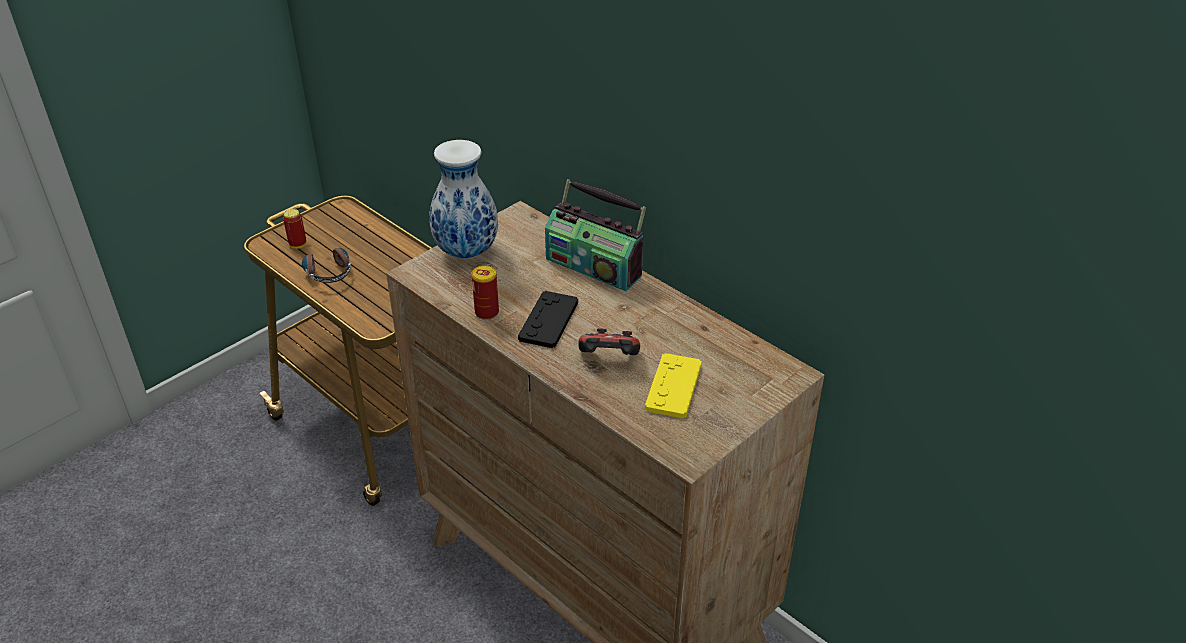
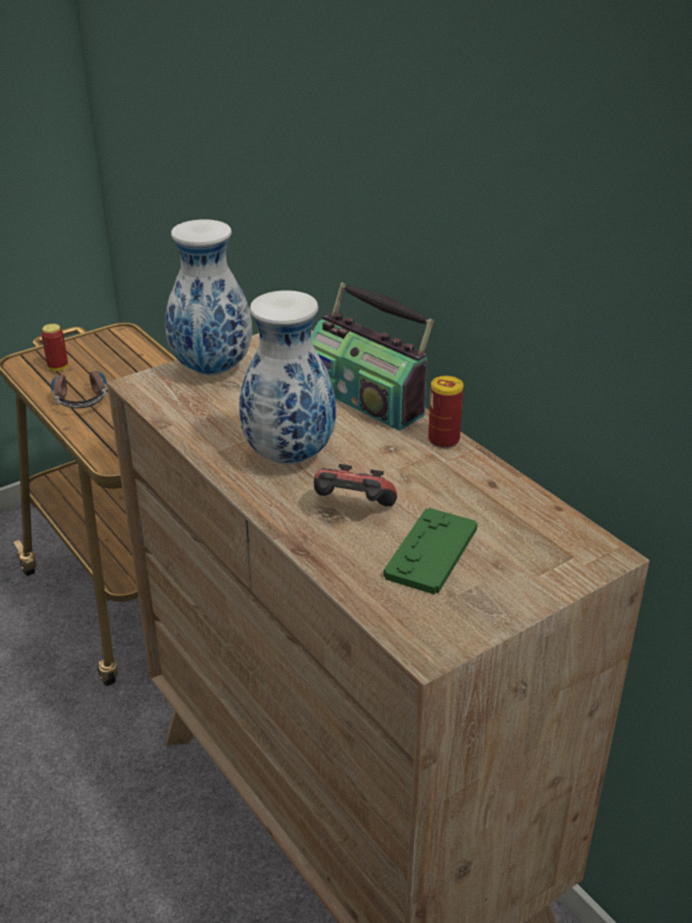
camera: 10 degrees right, 5 degrees down
can [471,265,499,320] -> can moved to [428,376,464,448]
black game controller [518,291,578,348] -> vase [239,290,336,465]
yellow game controller [645,353,702,419] -> green game controller [383,508,477,594]

